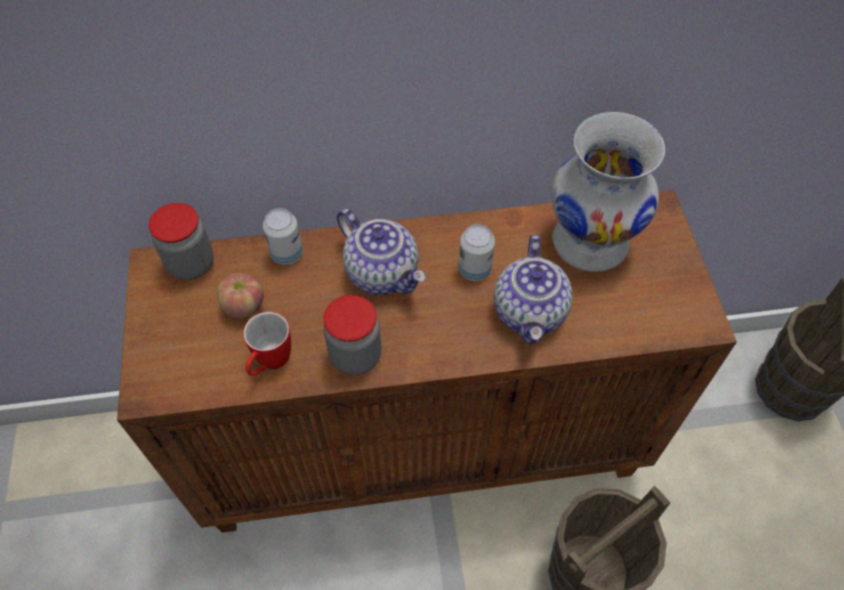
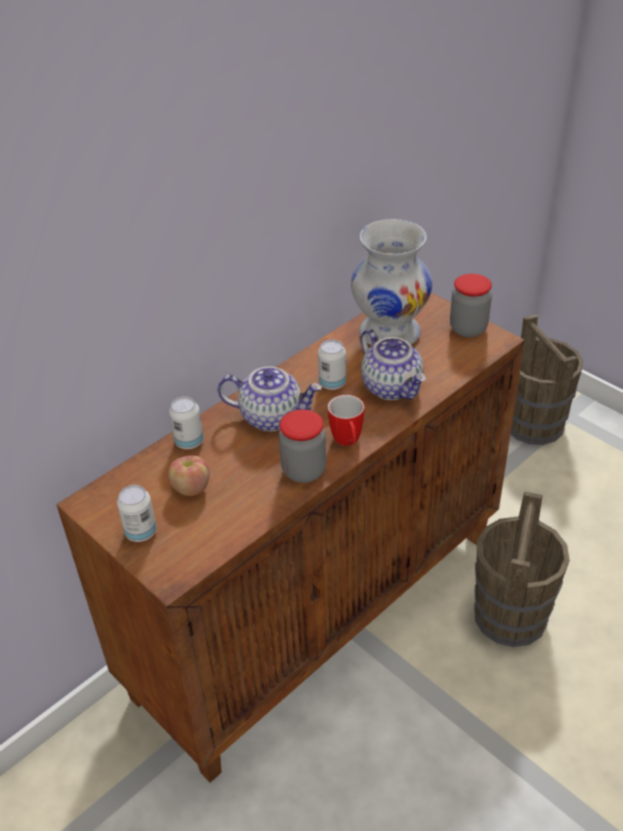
camera: 35 degrees left, 15 degrees down
jar [148,203,214,280] -> jar moved to [450,274,492,337]
mug [243,312,291,376] -> mug moved to [328,395,364,446]
none -> can [117,485,157,542]

